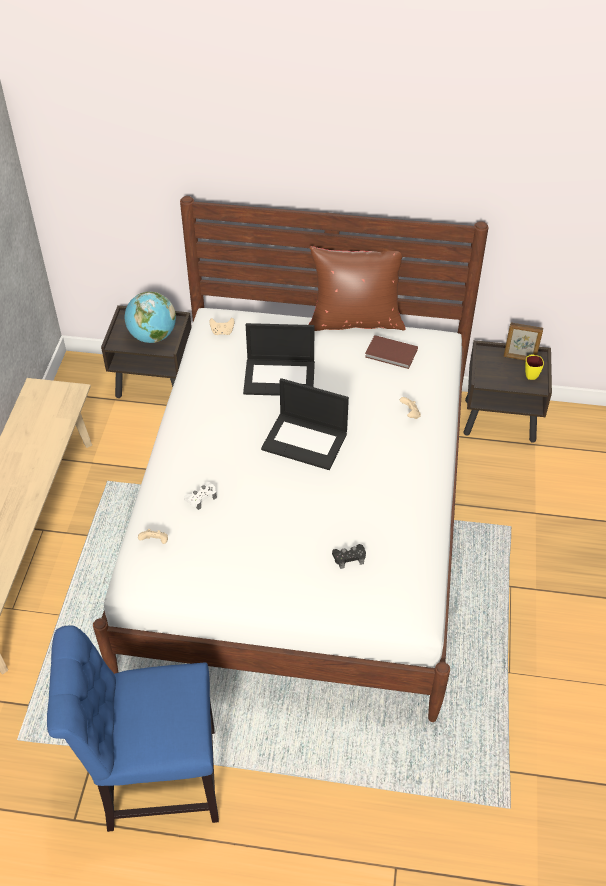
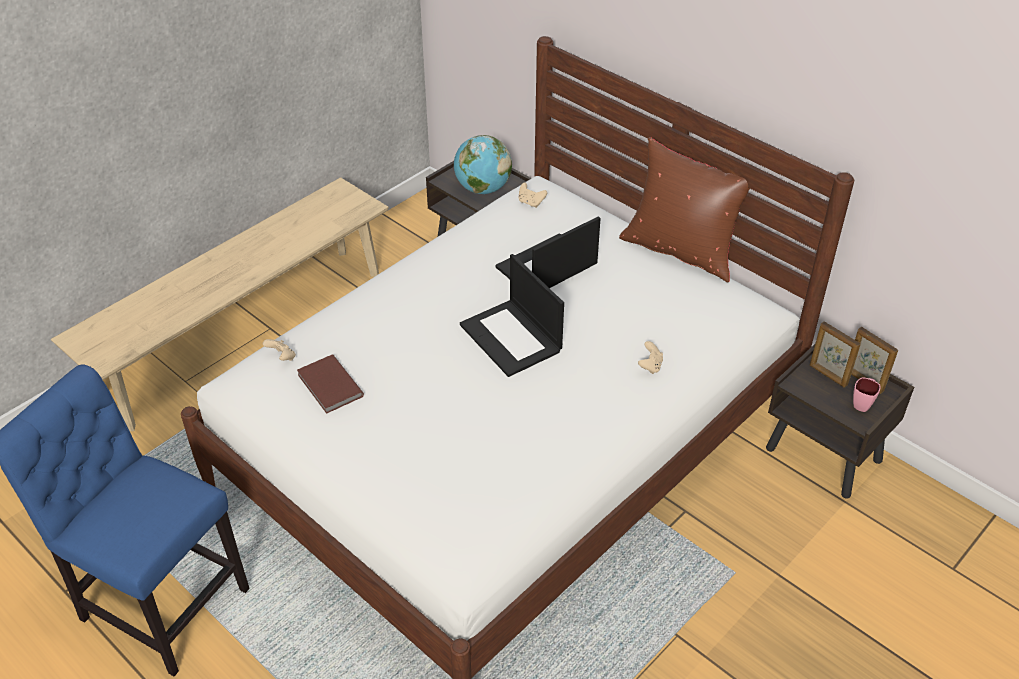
camera: 35 degrees right, 5 degrees down
white game controller [184,482,217,510] -> none
laptop [243,323,315,396] -> laptop turned 105 degrees clockwise [496,216,601,288]
black game controller [332,544,366,569] -> none
brown book [365,335,418,369] -> brown book moved to [297,354,364,414]
yellow mug [525,354,544,380] -> pink mug [853,377,881,412]
none -> picture frame [810,321,861,388]

